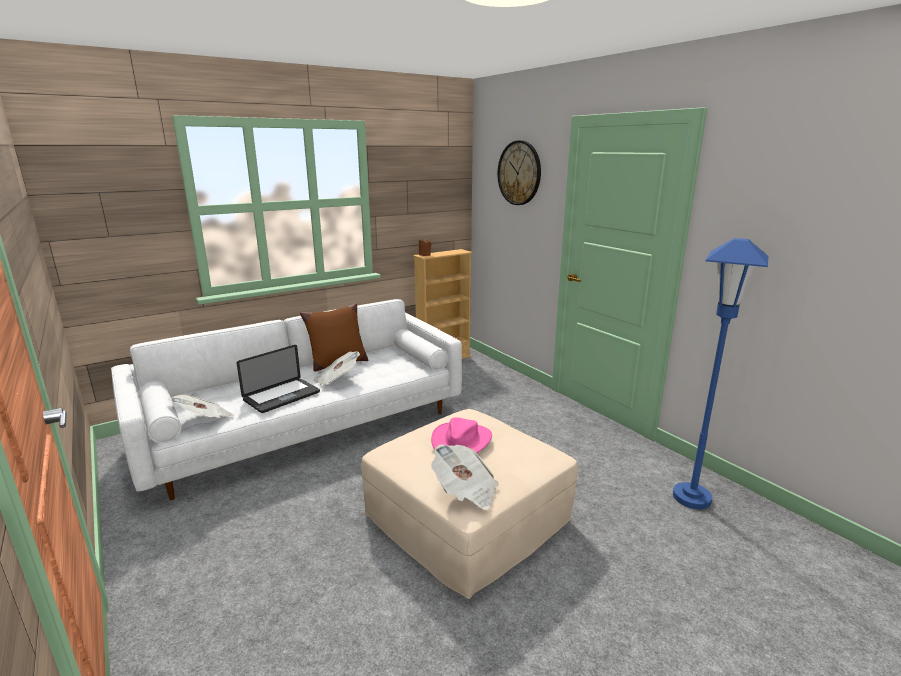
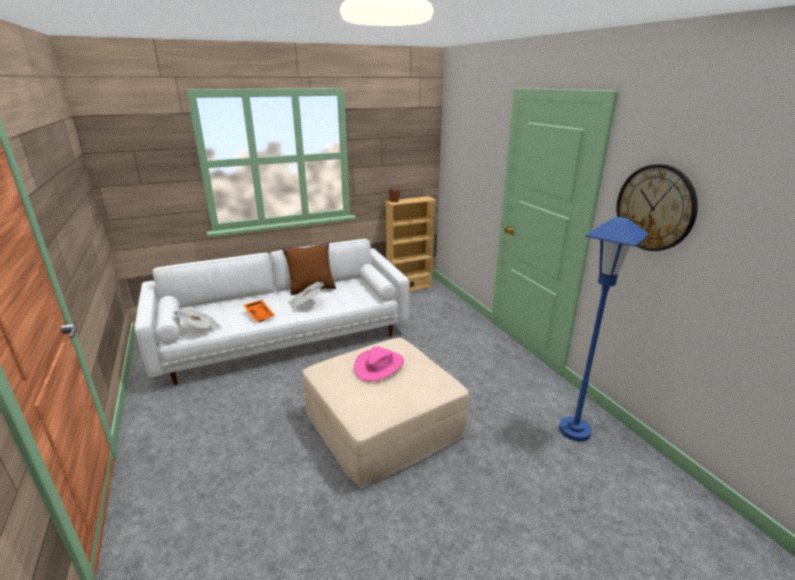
camera: 10 degrees right, 5 degrees up
laptop [237,345,320,413] -> orange tray [244,300,275,322]
newspaper [431,444,499,510] -> none
wall clock [498,140,541,205] -> wall clock moved to [617,164,698,251]

